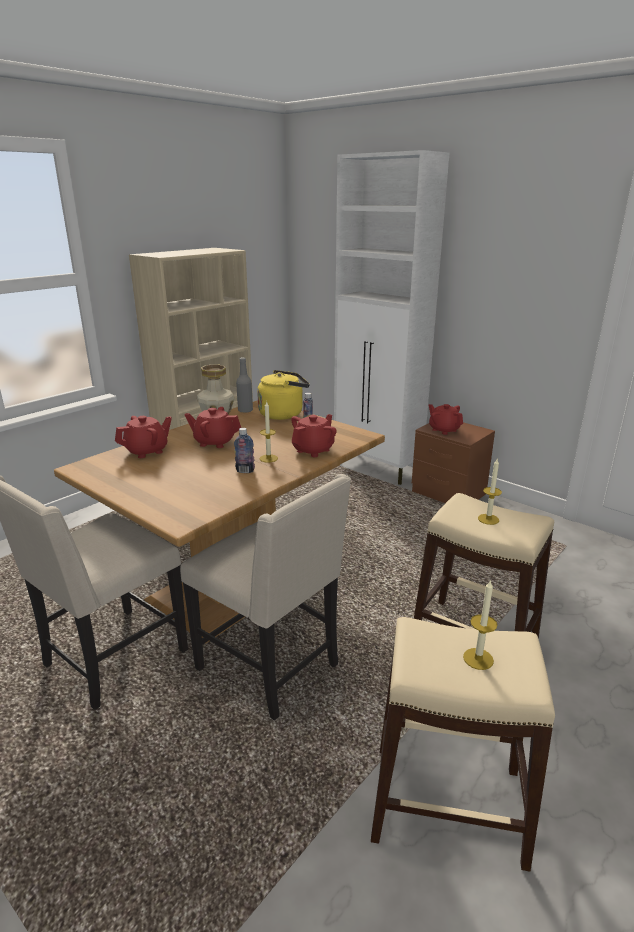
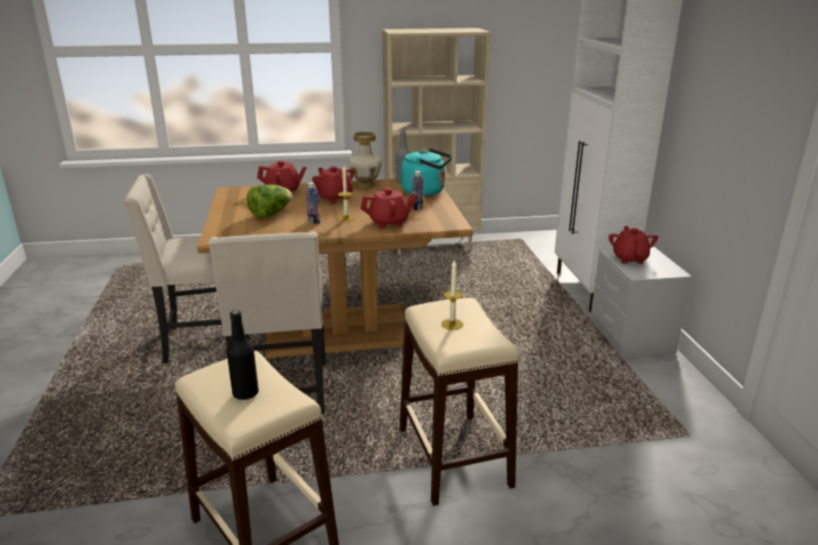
camera: 40 degrees right, 0 degrees up
yellow kettle [257,370,310,420] -> turquoise kettle [401,148,452,196]
brown nightstand [412,422,495,503] -> grey nightstand [591,247,692,358]
candle [463,579,497,670] -> black bottle [227,310,259,400]
none -> lettuce [247,184,292,218]

